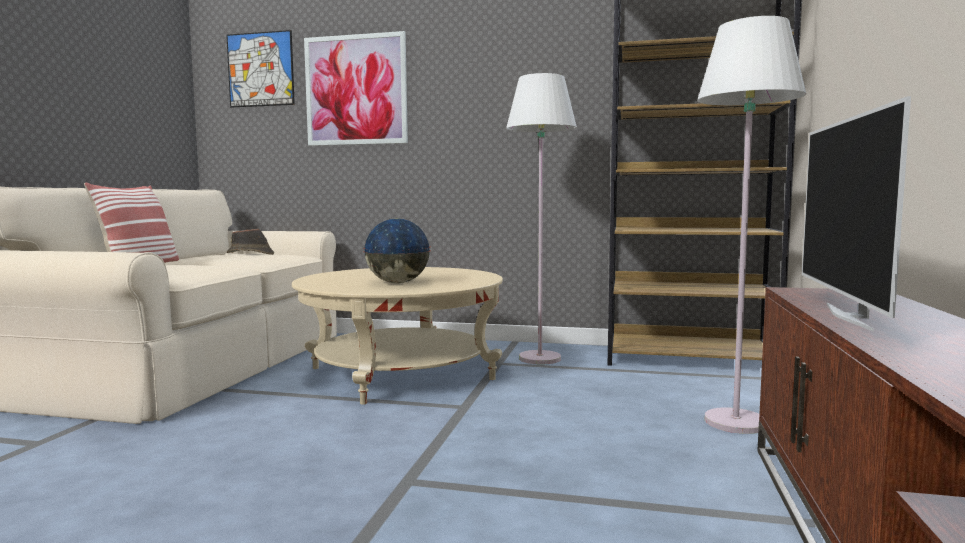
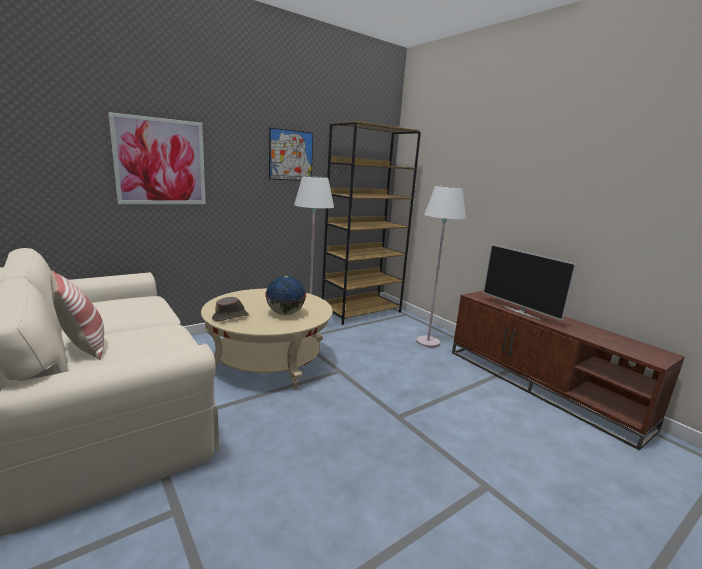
camera: 50 degrees left, 10 degrees up
picture [226,30,295,107] -> picture moved to [269,128,313,181]
brown hat [227,229,274,255] -> brown hat moved to [212,297,249,321]

